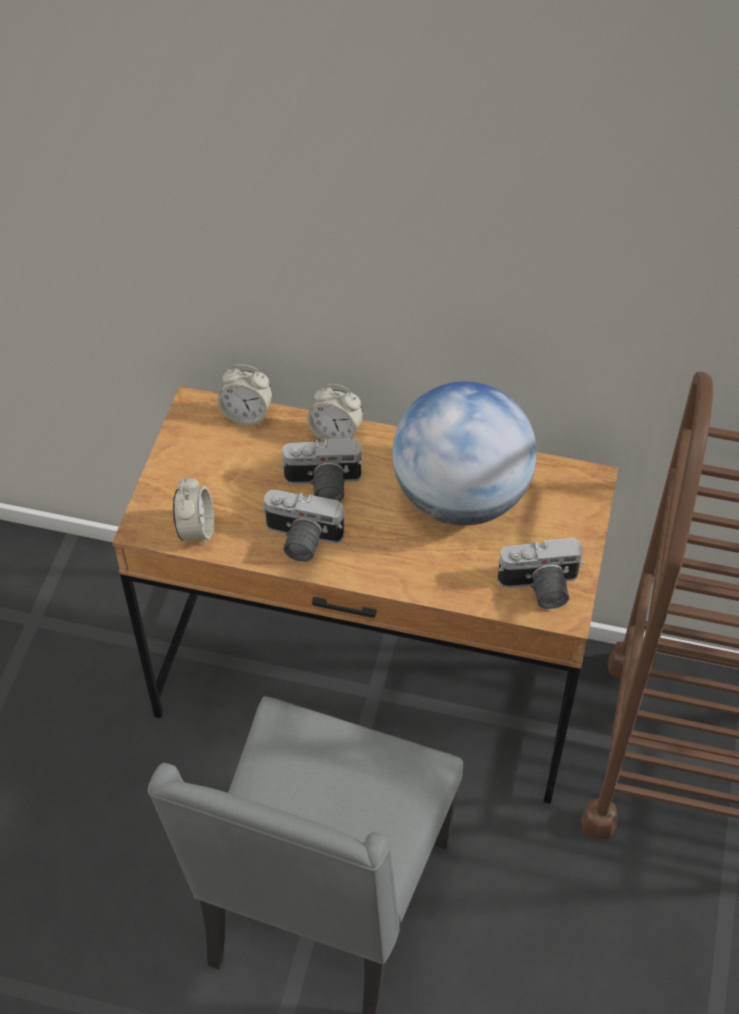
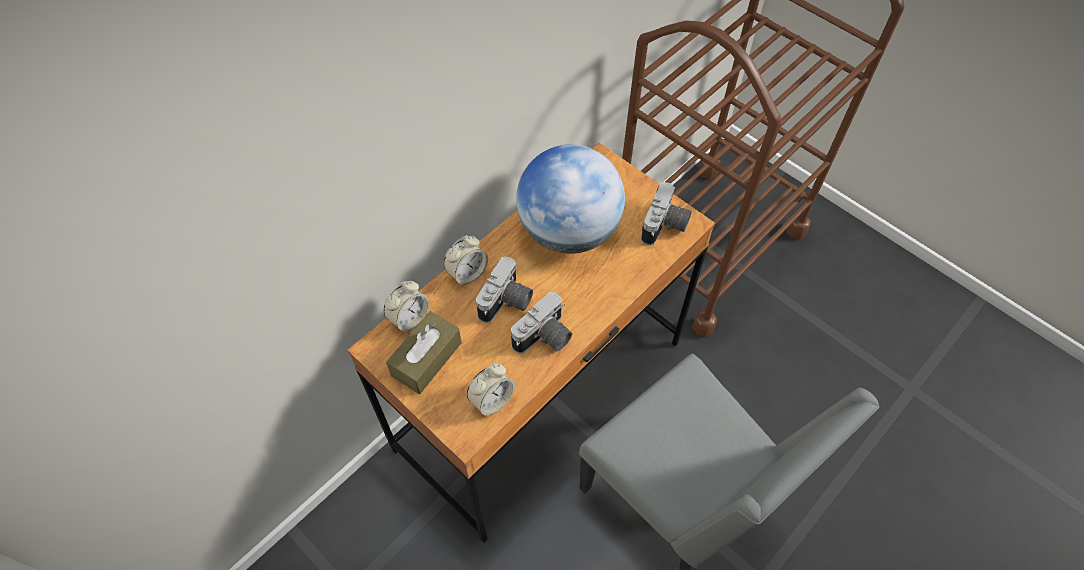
camera: 60 degrees left, 5 degrees up
alarm clock [173,477,214,545] -> alarm clock turned 105 degrees clockwise [467,363,515,416]
none -> brown tissue box [386,311,462,394]

